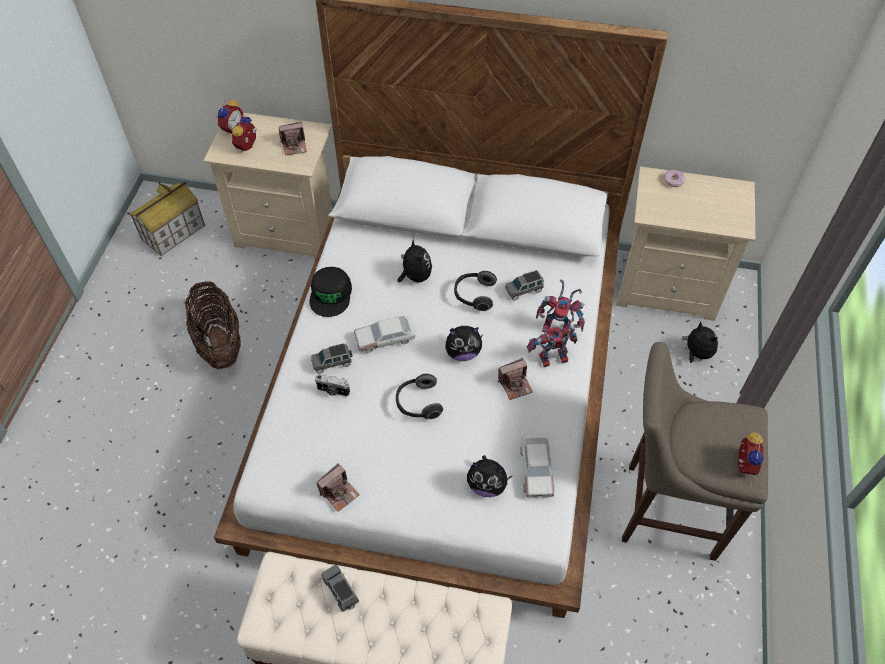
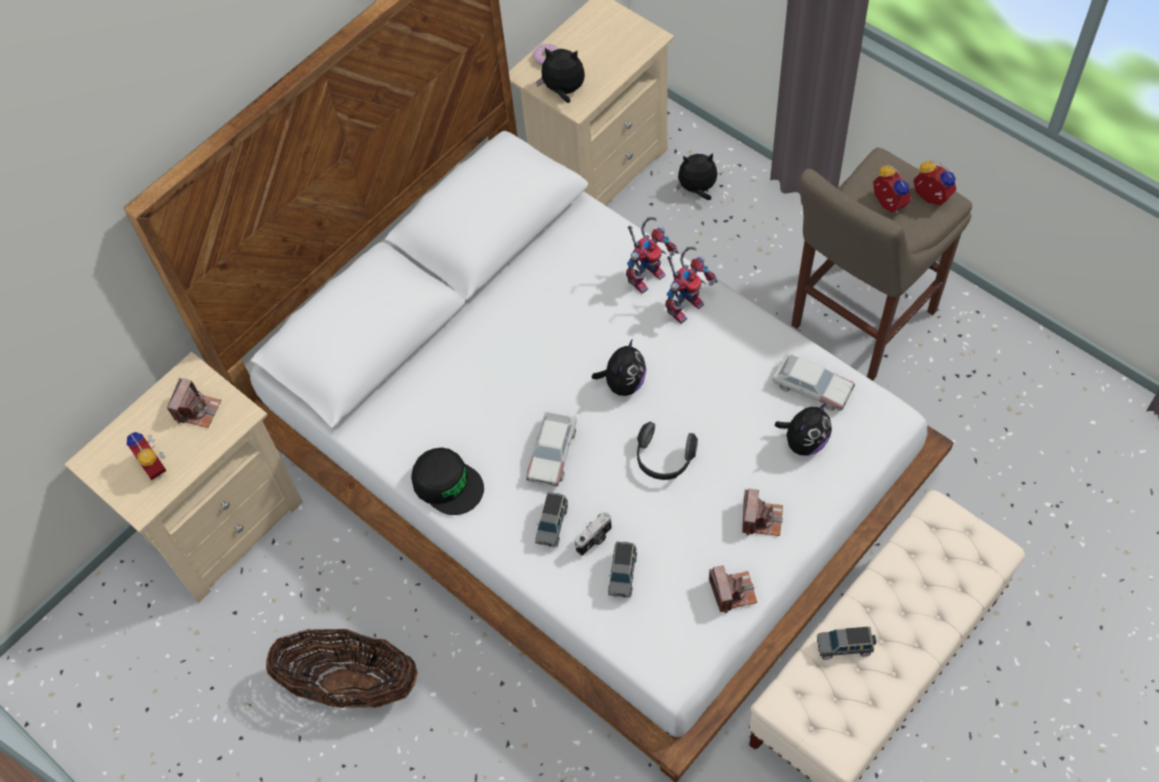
camera: 55 degrees left, 5 degrees up
toy house [129,182,205,256] -> none
alarm clock [218,98,243,135] -> alarm clock moved to [873,165,911,213]
plush toy [398,238,432,283] -> plush toy moved to [536,48,585,103]
headphones [454,271,497,311] -> none
camera [498,358,533,400] -> camera moved to [742,489,783,536]
grey toy car [505,270,544,301] -> grey toy car moved to [608,542,637,598]
toy robot [527,325,578,367] -> toy robot turned 150 degrees counterclockwise [665,247,717,324]

